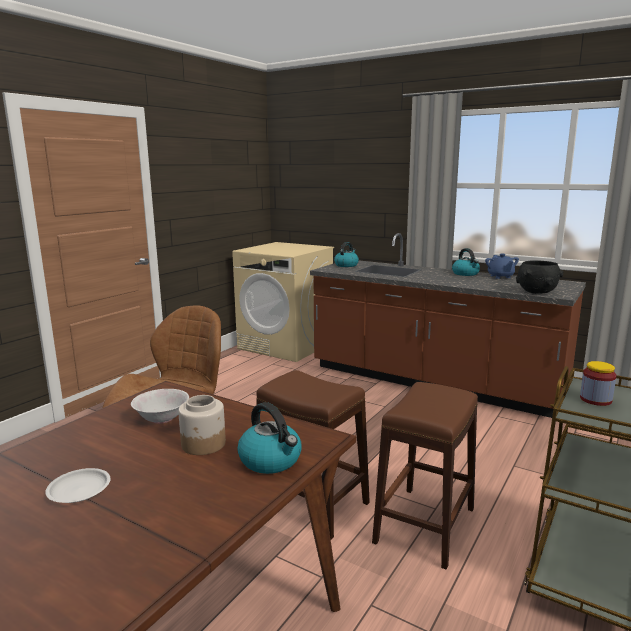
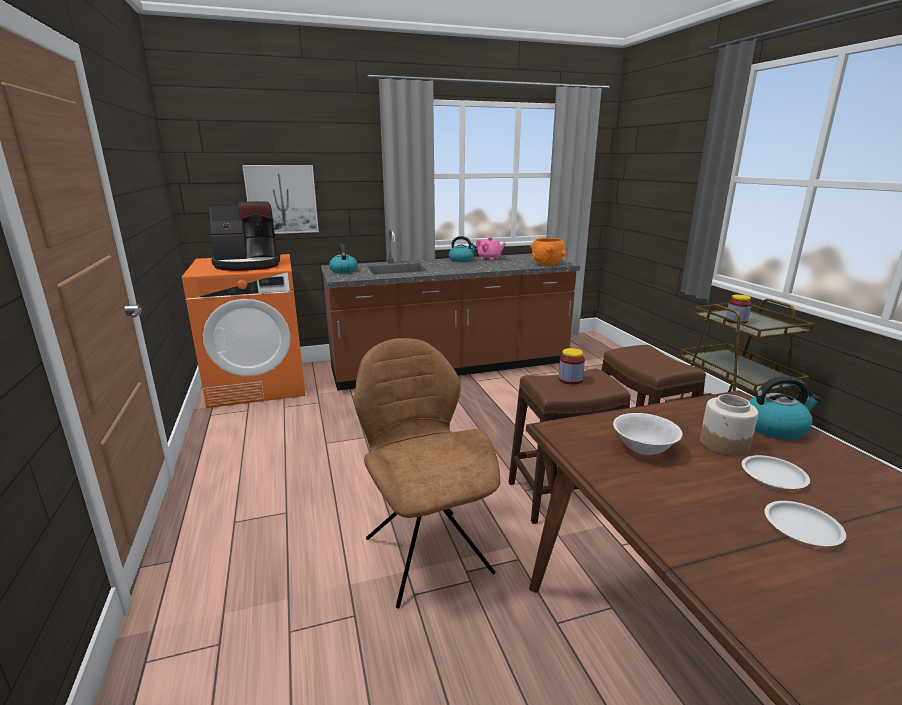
camera: 50 degrees left, 5 degrees up
beige washing machine [232,242,334,362] -> orange washing machine [182,254,305,408]
blue teapot [485,254,519,279] -> pink teapot [476,237,506,260]
black bowl [516,260,563,294] -> orange bowl [530,238,566,266]
none -> coffee machine [209,201,280,271]
none -> picture [242,165,319,234]
none -> jar [558,348,585,385]
none -> white plate [742,455,810,489]

